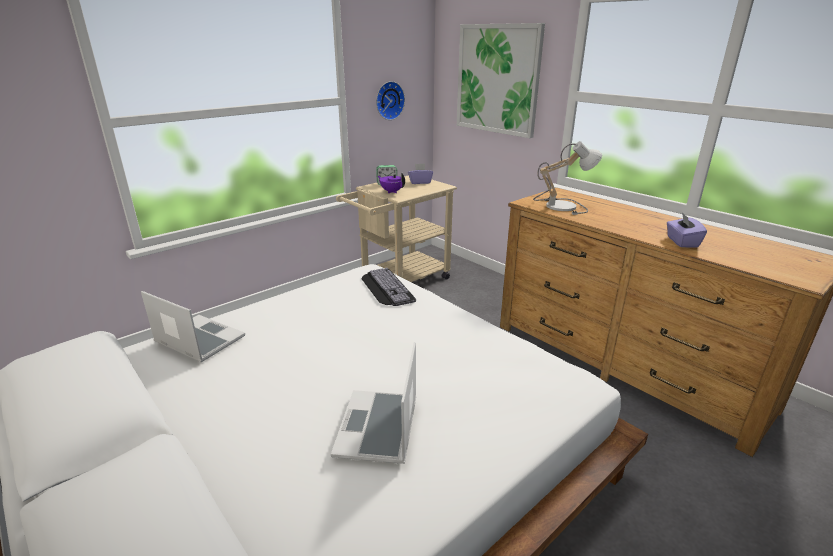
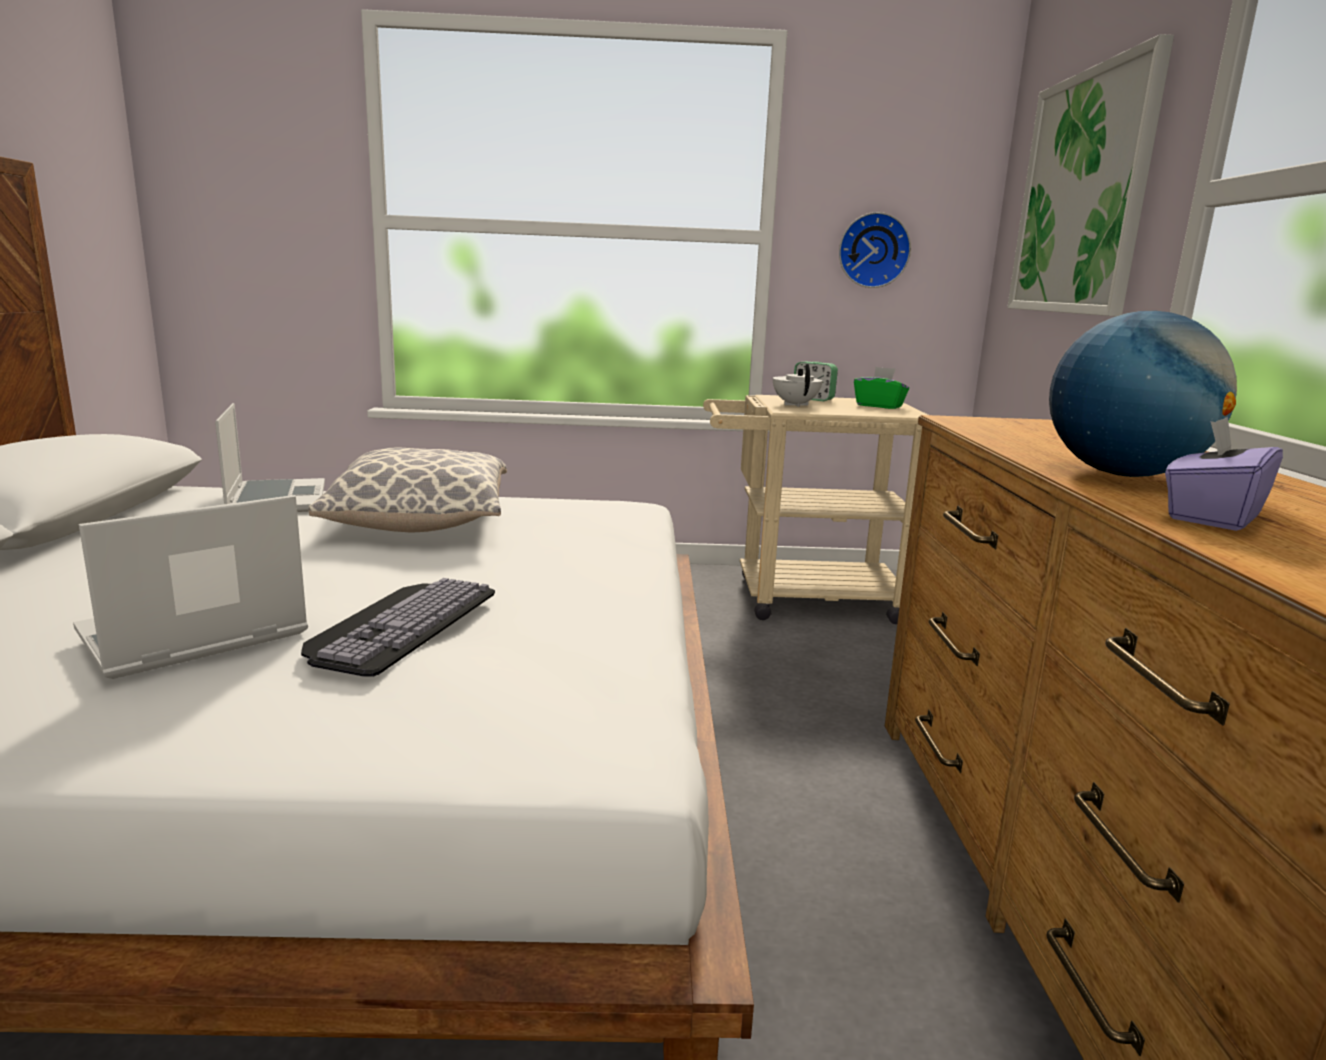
camera: 40 degrees right, 10 degrees down
keyboard [362,268,416,306] -> keyboard moved to [301,578,495,677]
purple teapot [378,173,405,193] -> white teapot [773,364,822,407]
purple tissue box [408,164,433,184] -> green tissue box [854,367,909,409]
table lamp [533,141,602,215] -> none
none -> pillow [309,447,507,533]
none -> globe [1049,311,1237,477]

